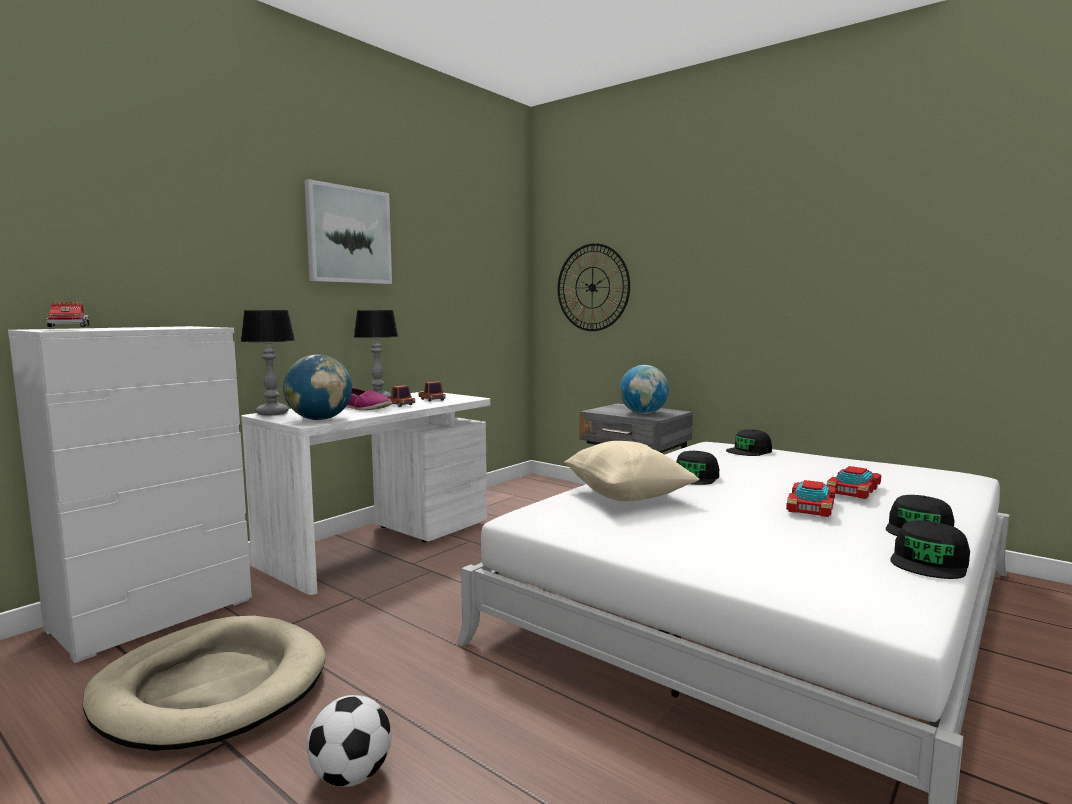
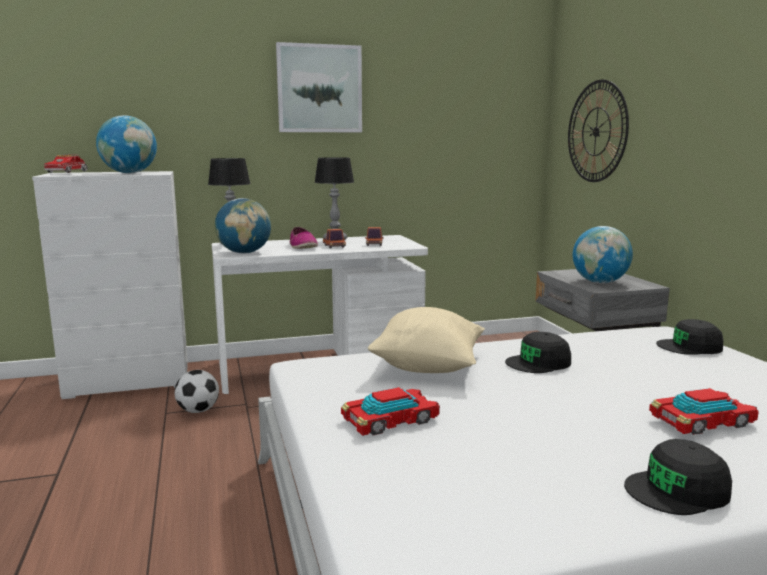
camera: 35 degrees right, 5 degrees up
beige dog bed [82,616,325,751] -> none
football [307,695,392,787] -> football moved to [175,370,219,413]
toy car [786,480,836,517] -> toy car moved to [341,387,440,436]
black cap [890,520,970,579] -> none
none -> globe [96,115,157,173]

